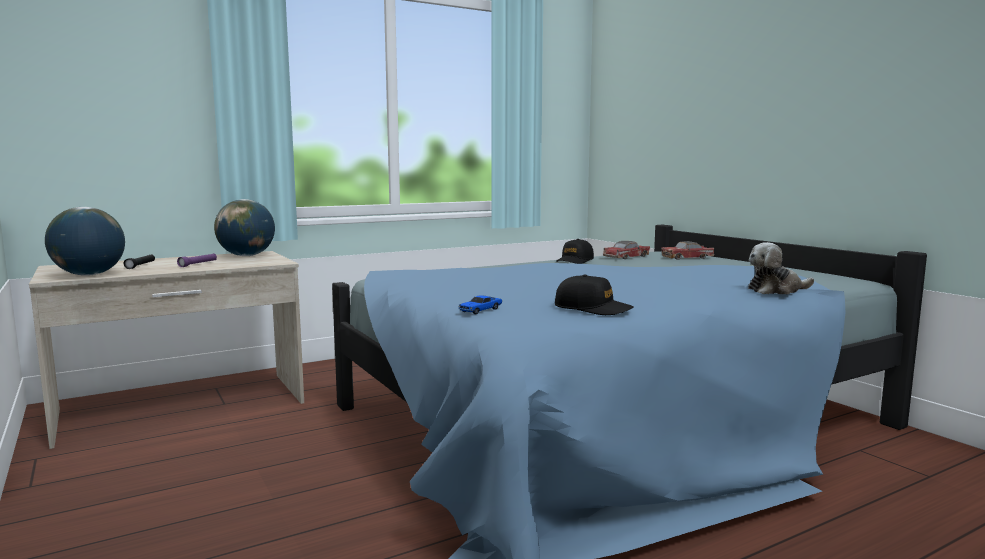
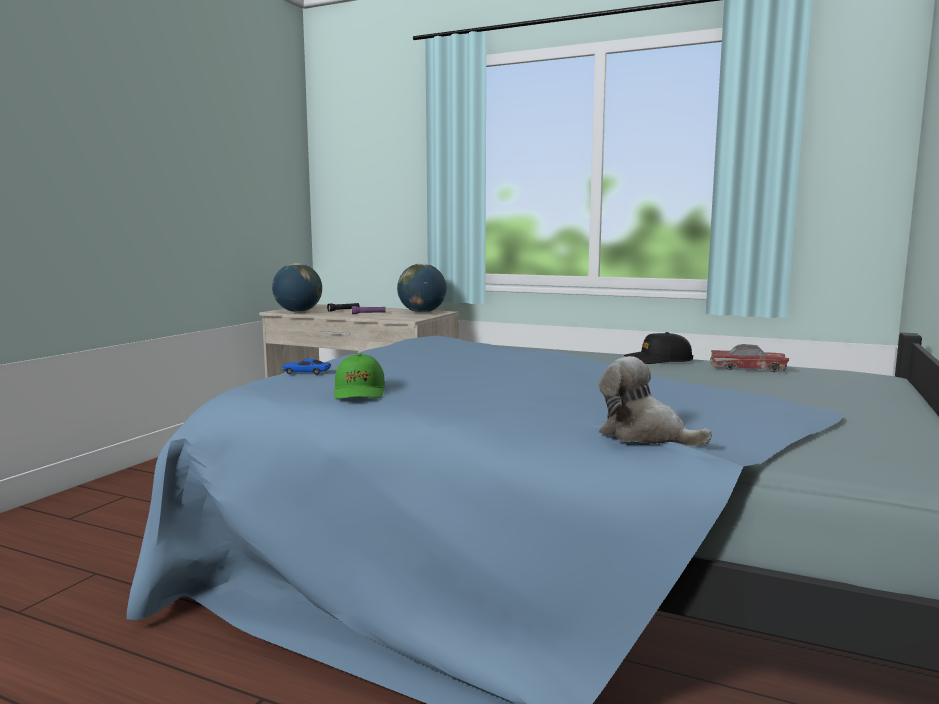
camera: 55 degrees right, 0 degrees up
black cap [555,275,634,315] -> green cap [334,353,385,399]
toy car [661,241,714,260] -> none

